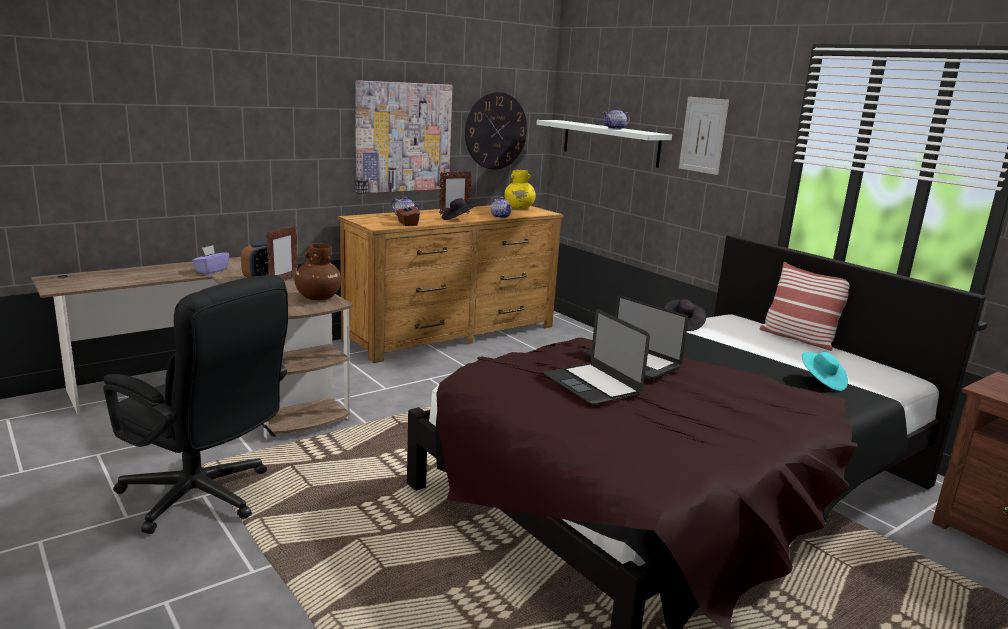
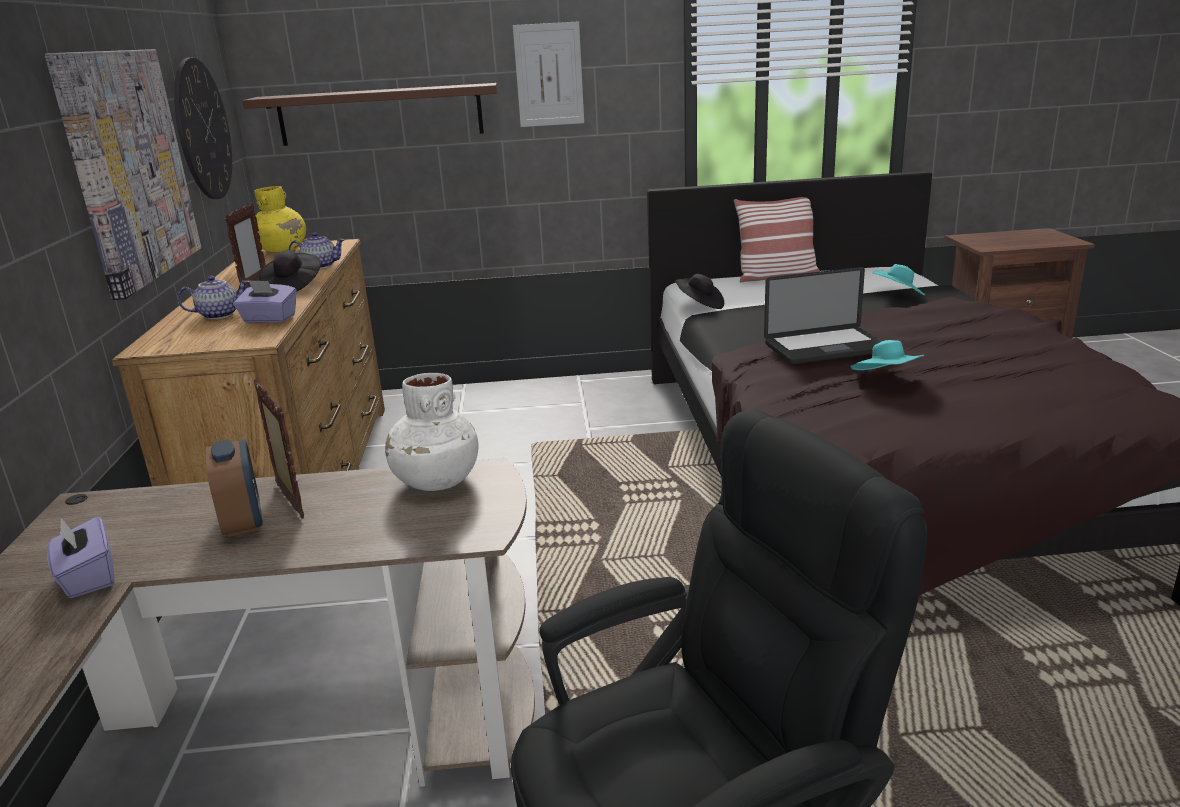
camera: 55 degrees left, 5 degrees up
brown vase [295,243,341,300] -> white vase [385,373,479,491]
brown tissue box [396,202,420,226] -> purple tissue box [233,280,296,323]
white shelf [537,120,672,168] -> brown shelf [243,83,498,146]
laptop [544,309,650,404] -> turquoise hat [850,340,925,370]
teapot [603,108,630,129] -> none

